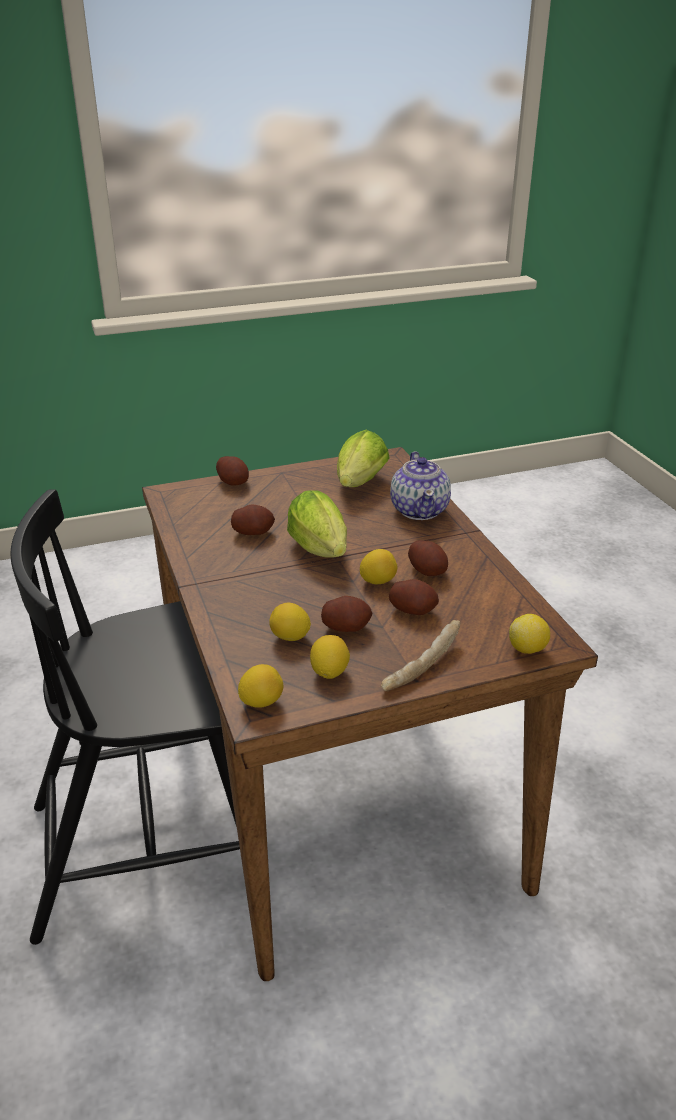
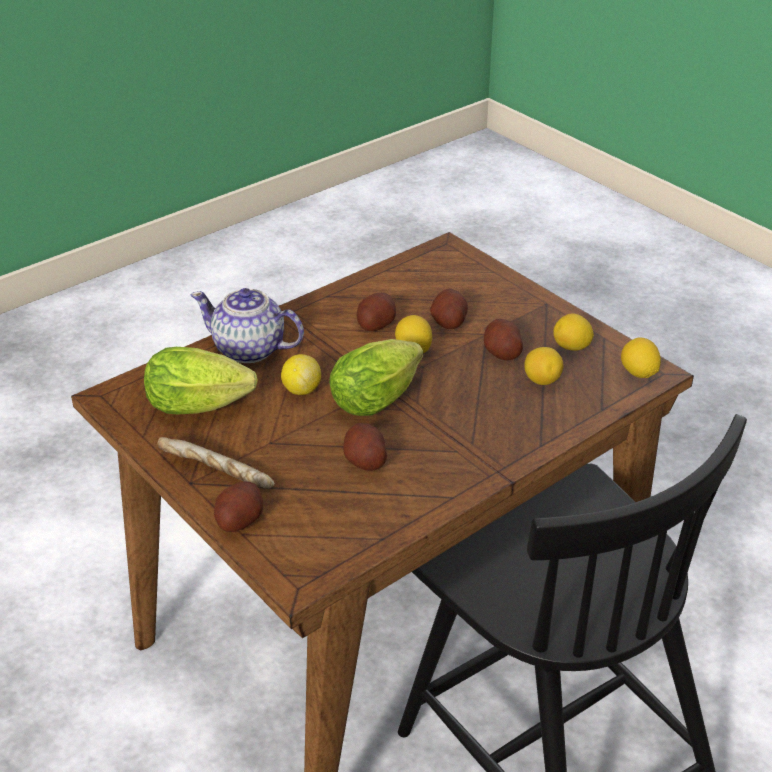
camera: 110 degrees left, 5 degrees up
bread [381,620,460,691] -> bread moved to [158,437,275,489]
teapot [390,452,451,520] -> teapot turned 135 degrees counterclockwise [191,288,304,363]
lemon [509,614,550,654] -> lemon moved to [281,354,321,395]

